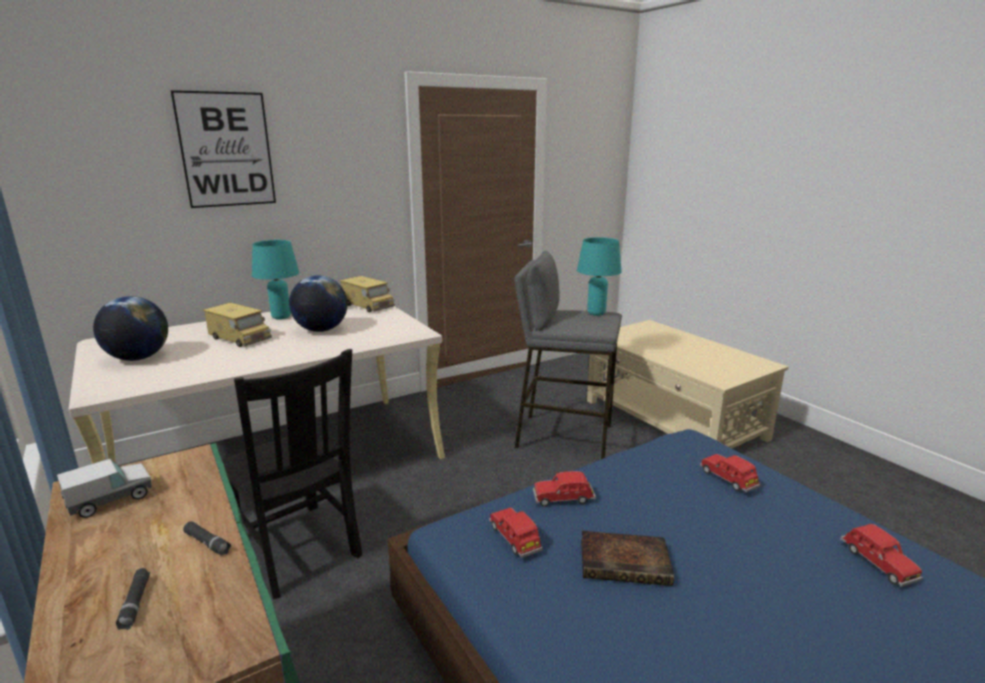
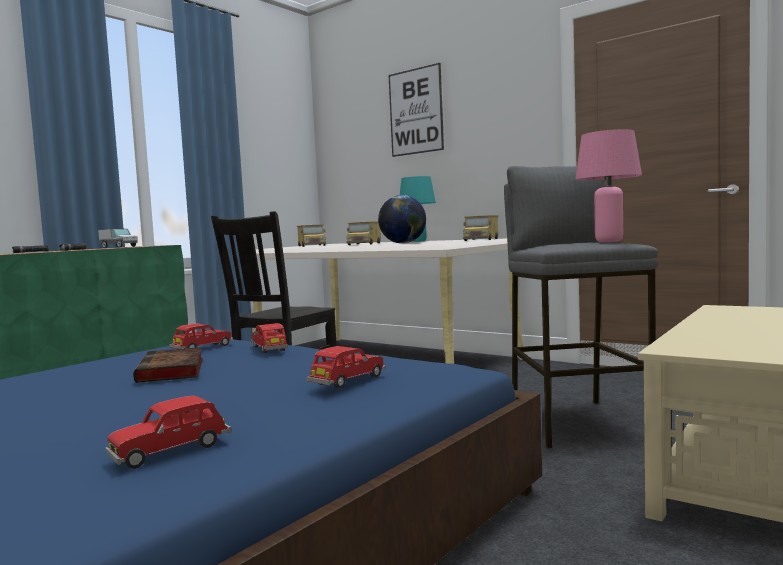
camera: 70 degrees right, 15 degrees down
globe [93,296,168,361] -> toy truck [296,224,326,247]
turquoise table lamp [577,237,622,316] -> pink table lamp [575,129,642,242]

